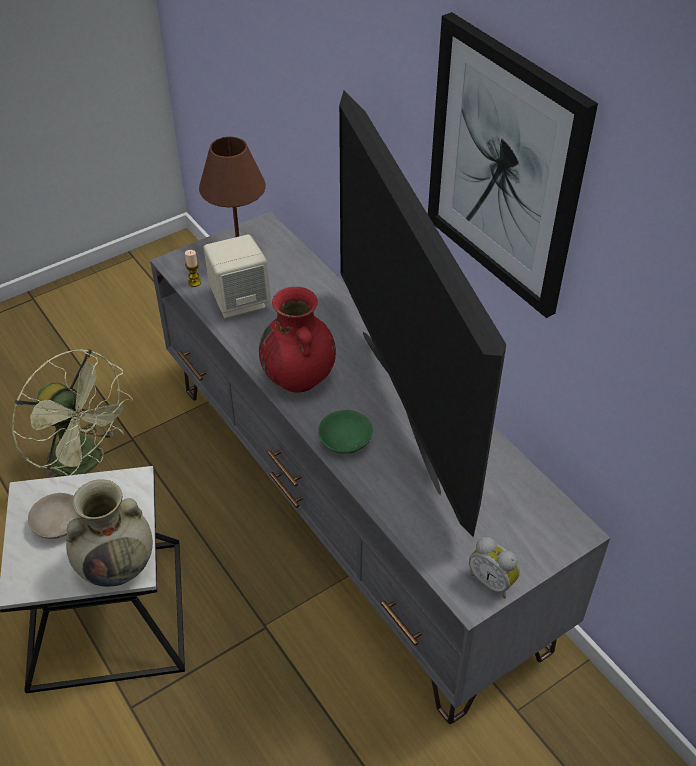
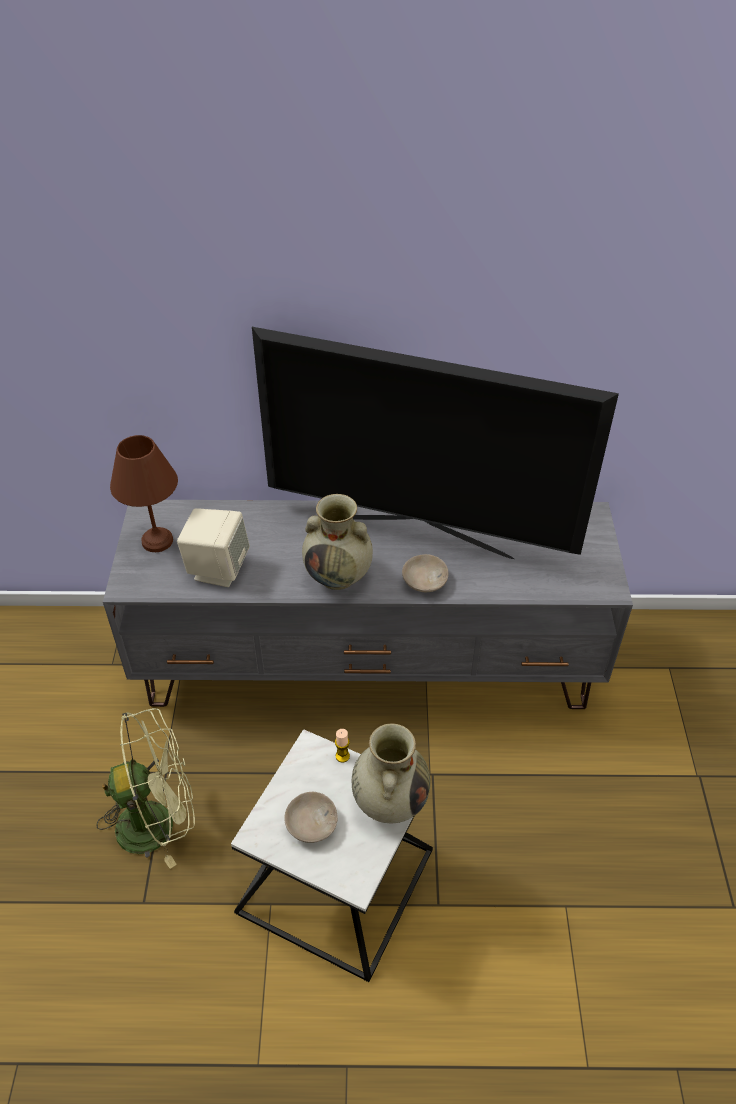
camera: 55 degrees left, 0 degrees up
candle [185,250,201,287] -> candle moved to [335,729,350,763]
red vase [259,287,336,393] -> beige vase [302,494,373,590]
green bowl [318,410,373,454] -> beige bowl [402,554,448,592]
picture [428,12,598,318] -> none
alarm clock [469,537,520,598] -> none

